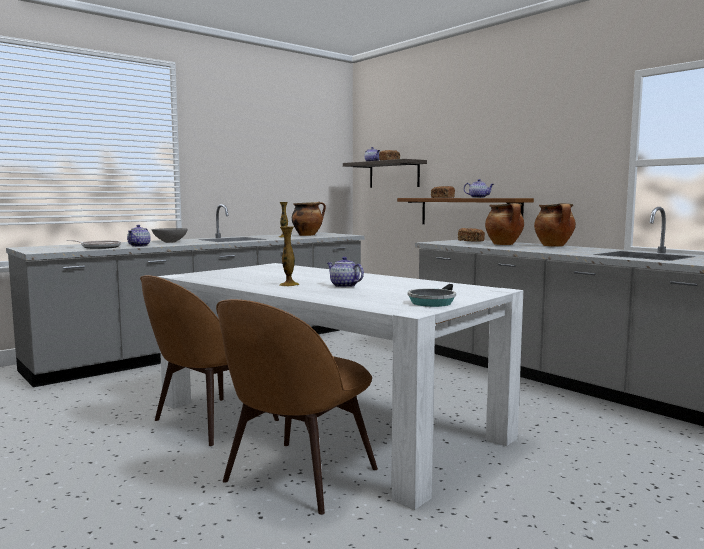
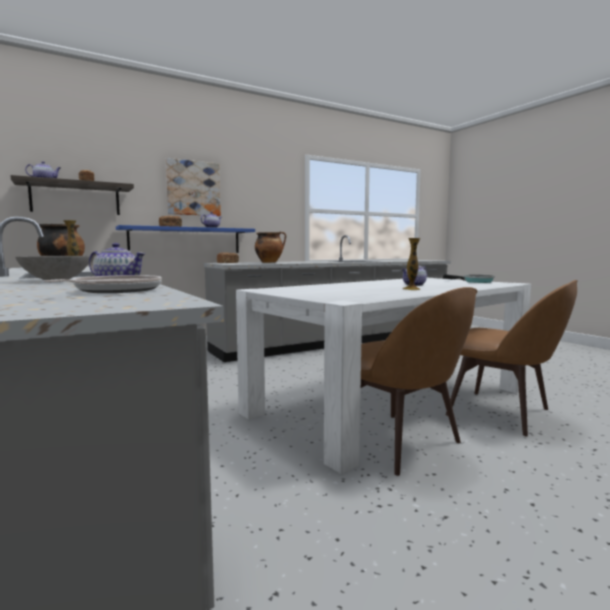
camera: 80 degrees left, 0 degrees up
brown shelf [397,198,534,224] -> blue shelf [116,225,255,253]
cooking pot [534,203,576,247] -> none
none -> picture [166,158,221,216]

